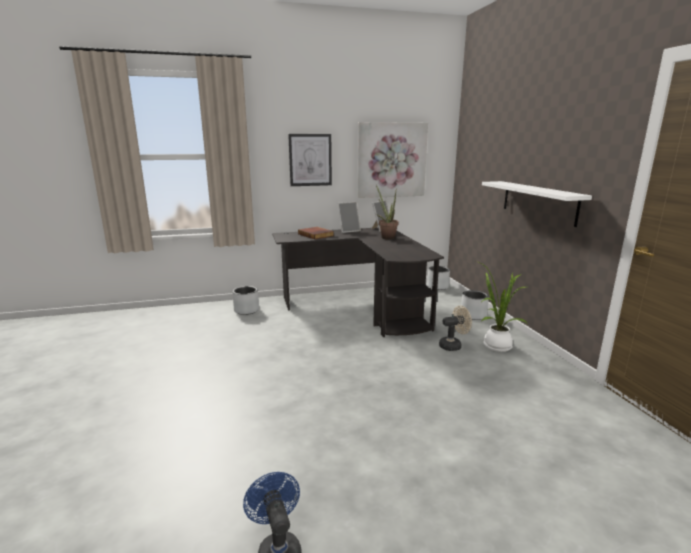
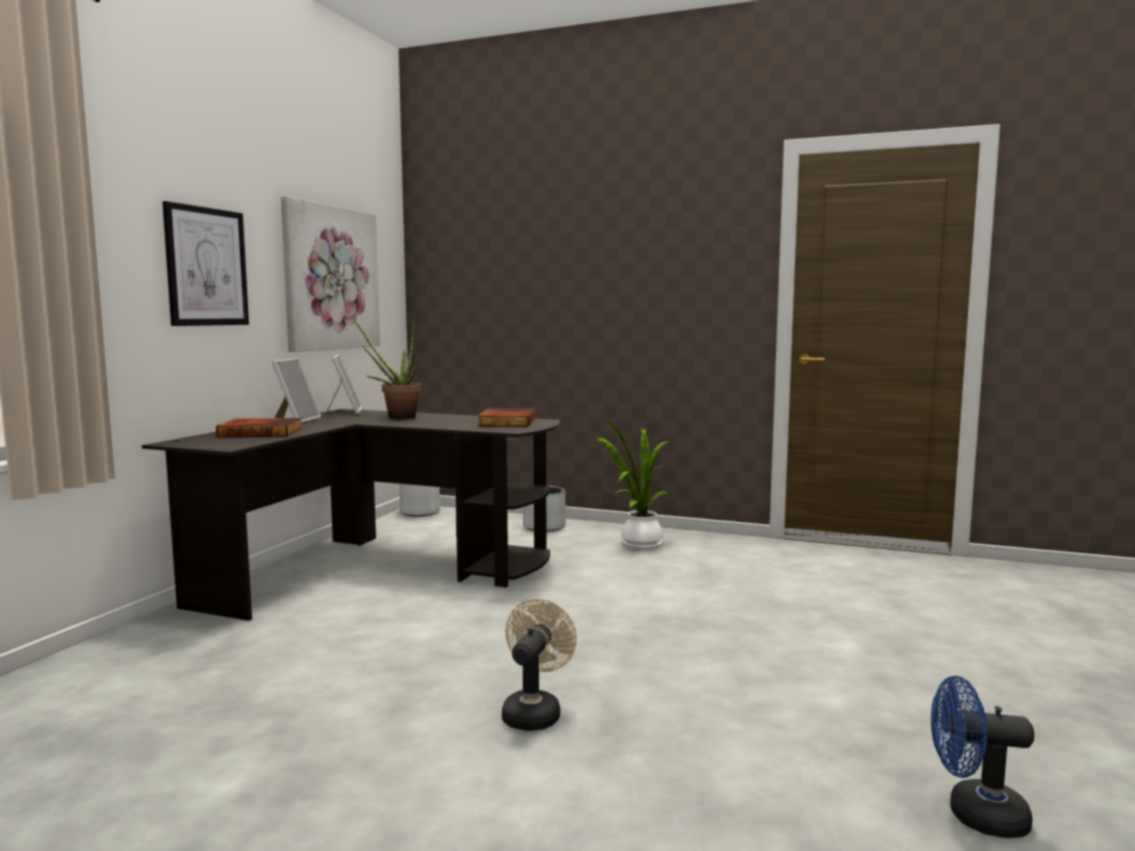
camera: 55 degrees left, 10 degrees down
grey planter [233,286,259,315] -> none
beige fan [439,306,472,351] -> beige fan moved to [502,599,577,731]
white shelf [482,181,592,227] -> none
none -> book [478,408,535,427]

